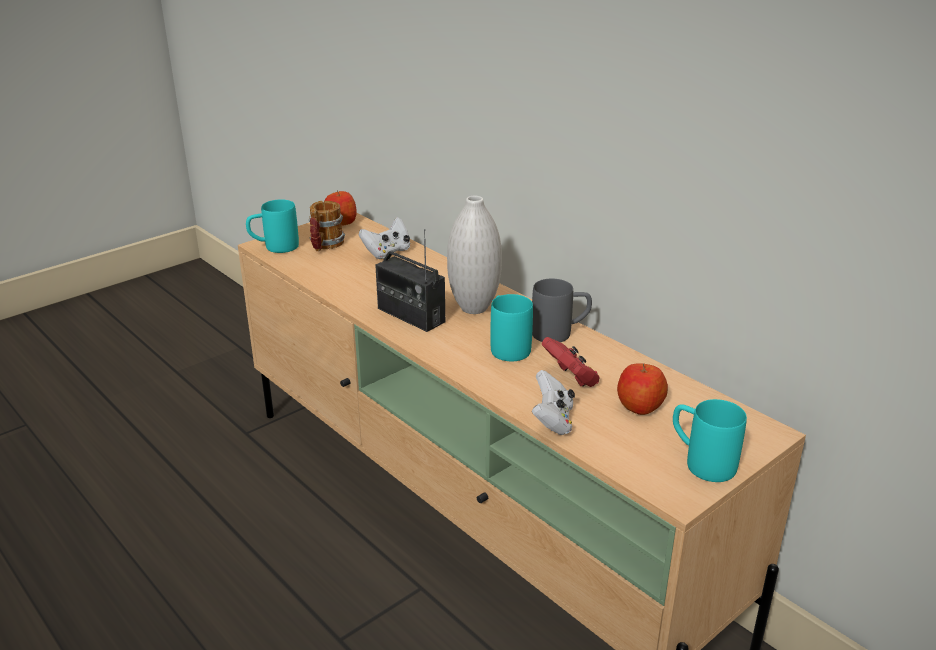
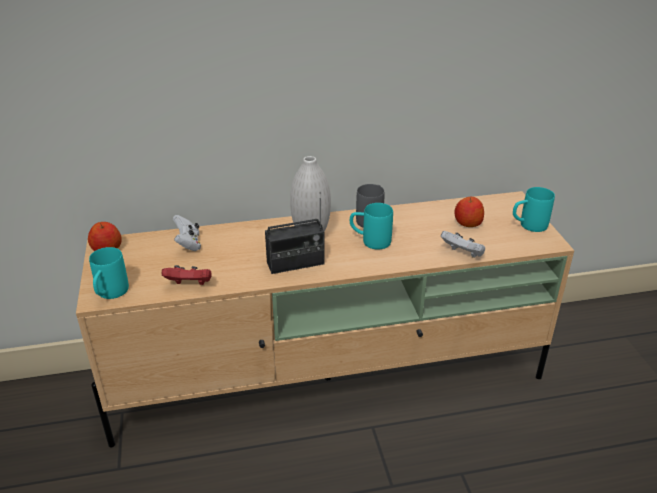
camera: 60 degrees left, 5 degrees up
mug [309,201,345,252] -> none
red game controller [541,337,600,387] -> red game controller moved to [162,265,212,285]

